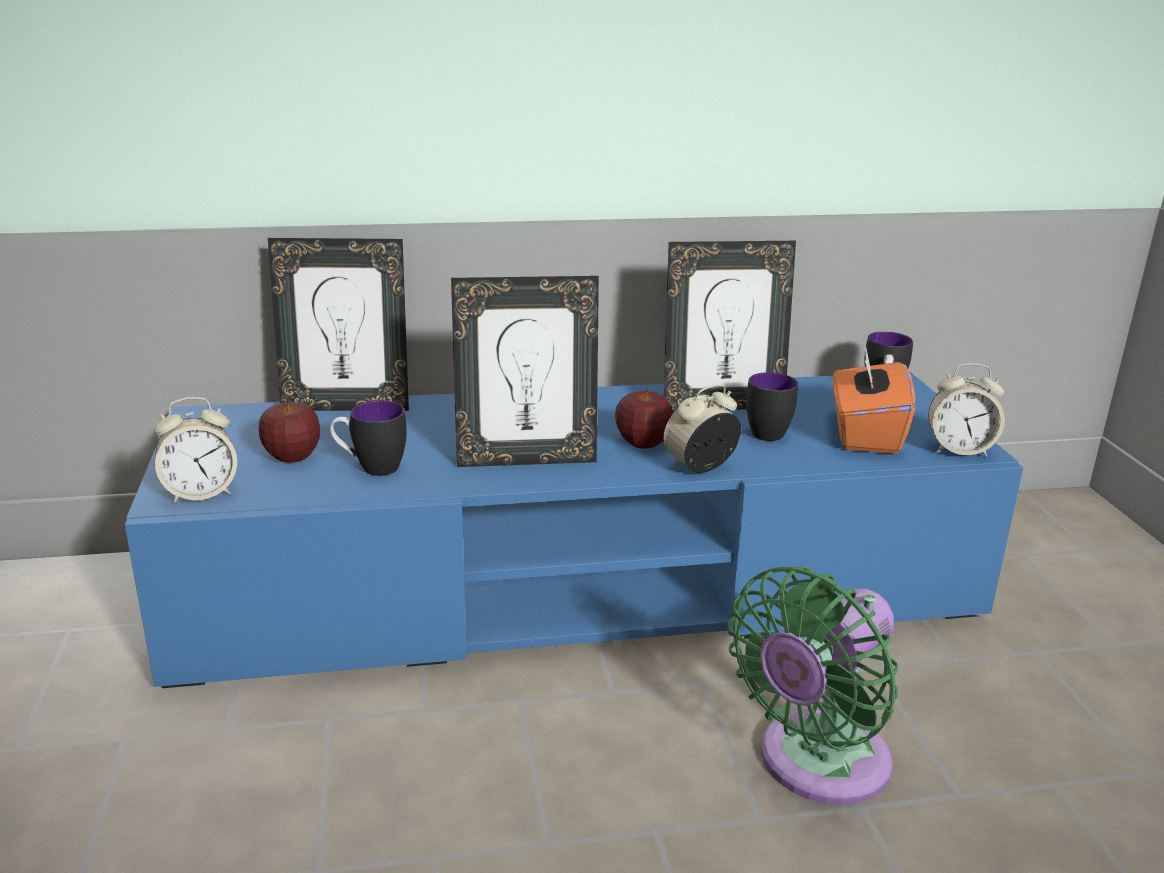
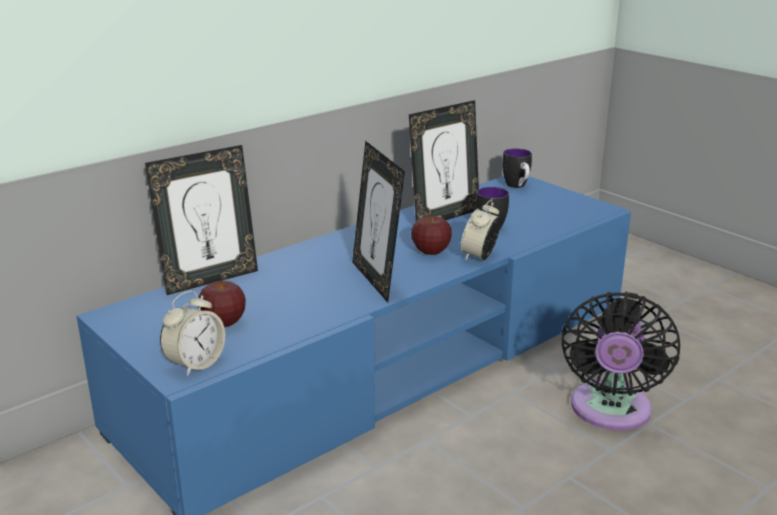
camera: 30 degrees left, 0 degrees up
mug [330,401,407,476] -> none
picture frame [451,276,599,467] -> picture frame turned 105 degrees clockwise [352,141,405,303]
green fan [728,566,898,805] -> black fan [561,292,680,430]
orange tissue box [833,345,915,454] -> none
alarm clock [928,363,1005,457] -> none

